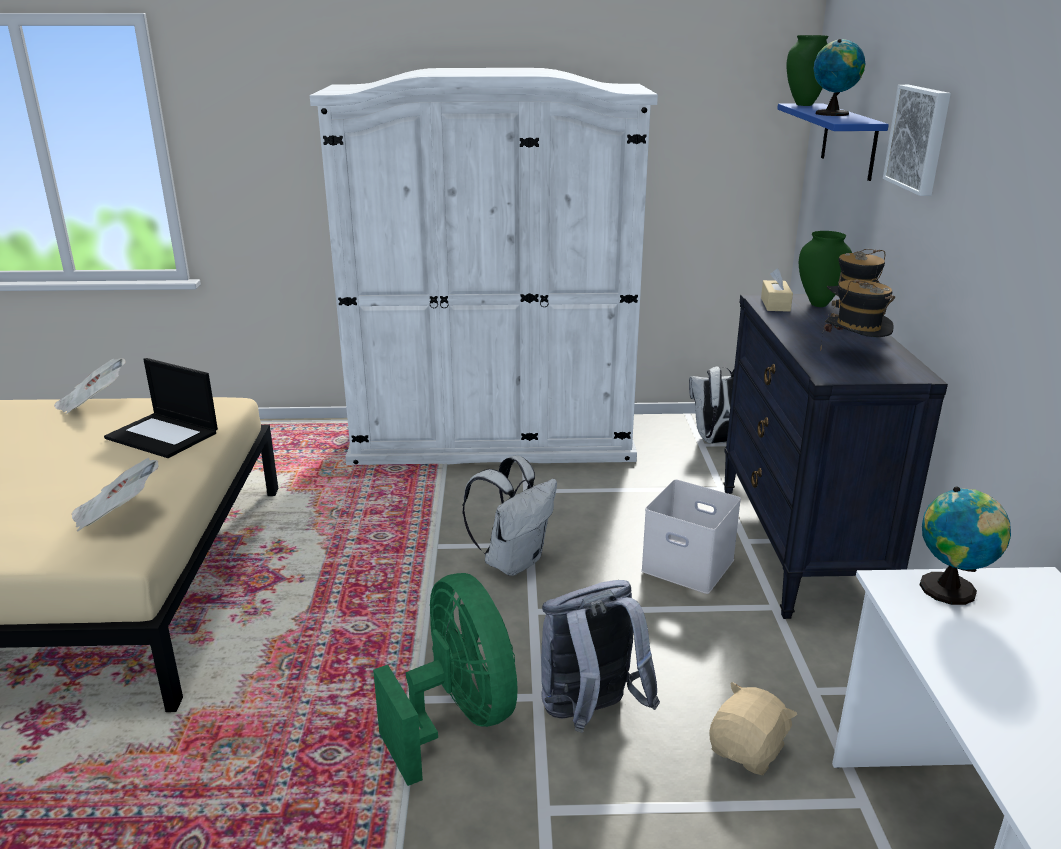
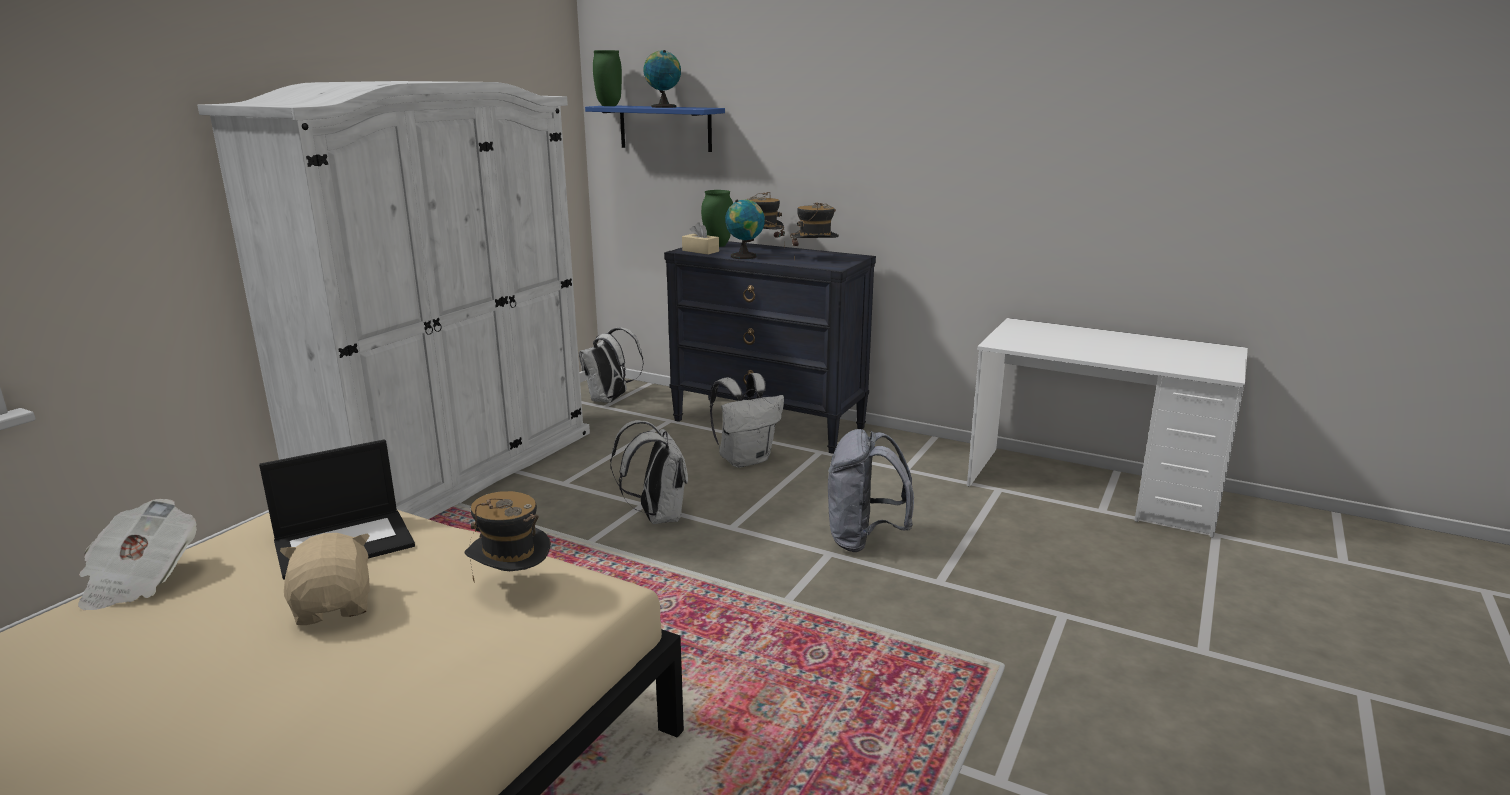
camera: 60 degrees left, 5 degrees down
newspaper [71,458,159,532] -> hat [464,491,551,583]
green fan [373,573,518,786] -> none
white storage box [641,479,741,594] -> white backpack [710,373,784,468]
beige plush toy [709,682,797,775] -> beige plush toy moved to [280,533,370,625]
picture [883,85,951,196] -> none
globe [920,486,1011,605] -> globe moved to [725,200,765,259]

